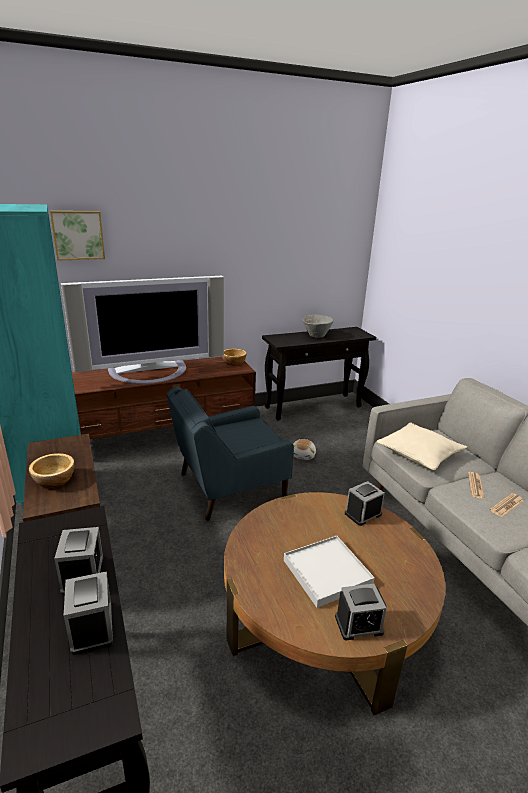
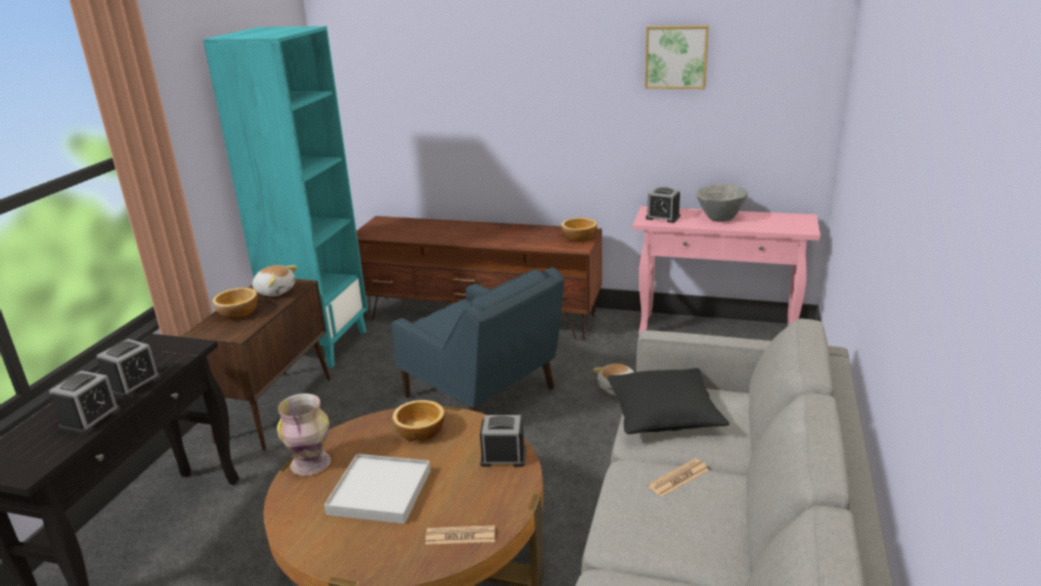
camera: 40 degrees right, 0 degrees up
picture [50,211,105,261] -> picture moved to [645,25,709,89]
television [61,276,224,384] -> none
blue armchair [167,386,294,521] -> blue armchair turned 150 degrees counterclockwise [391,267,564,412]
black console table [262,327,376,421] -> pink console table [633,206,820,334]
alarm clock [335,584,387,640] -> alarm clock moved to [646,187,680,223]
beige pillow [376,422,467,470] -> black pillow [607,368,730,434]
newspaper [490,493,523,517] -> newspaper moved to [425,525,495,545]
none -> plush toy [252,265,297,296]
none -> vase [277,393,331,476]
none -> bowl [392,400,445,441]

